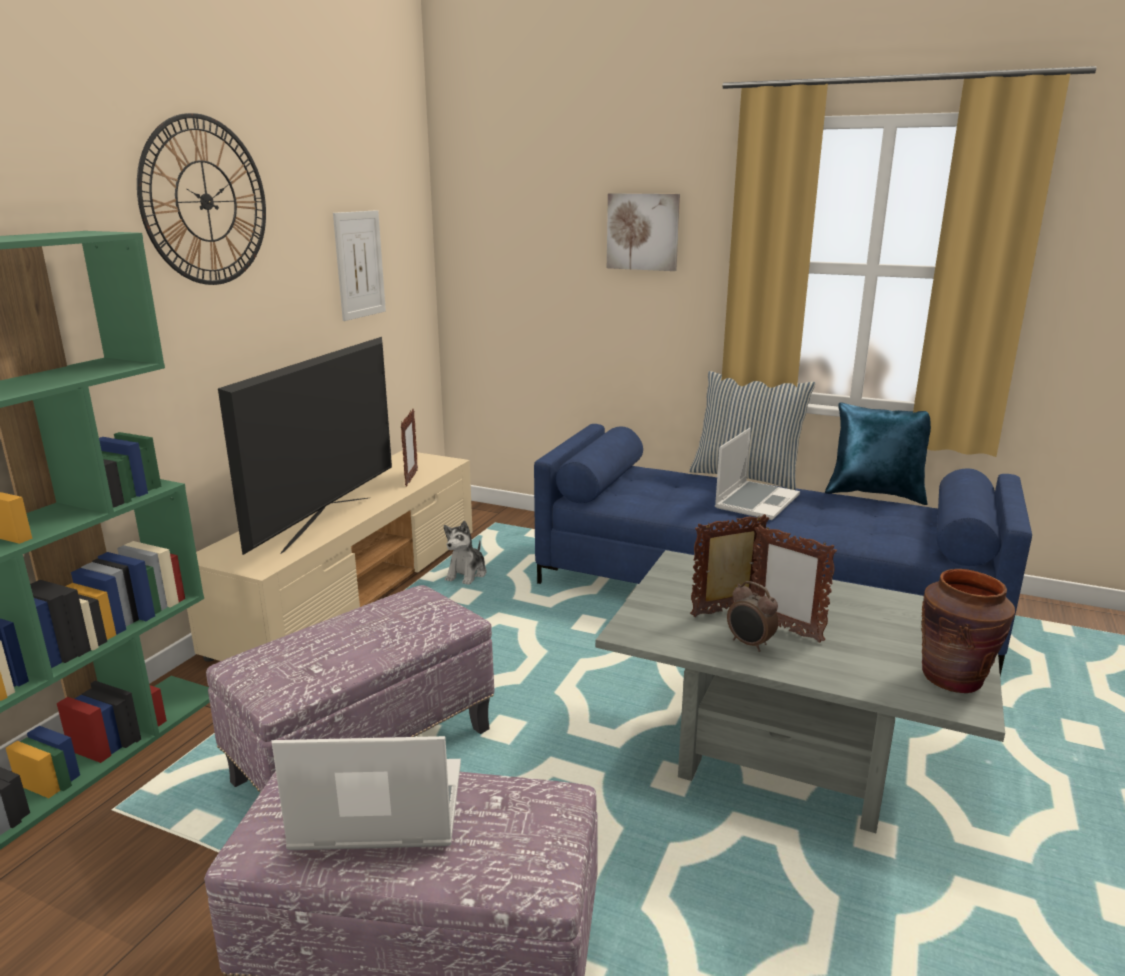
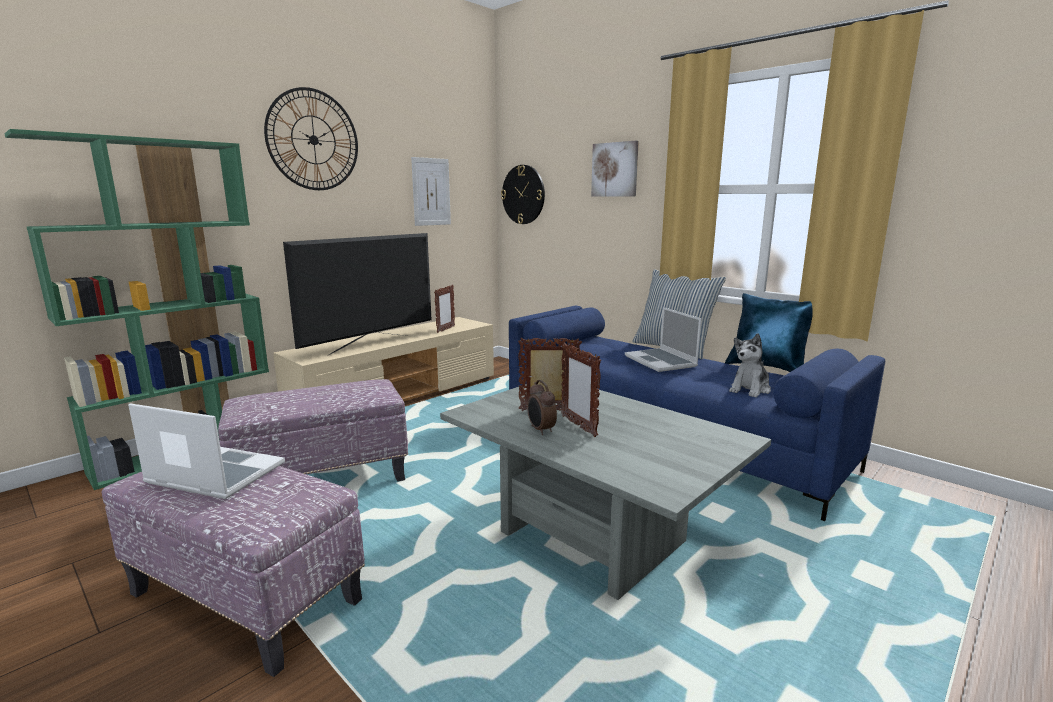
camera: 20 degrees right, 5 degrees down
plush toy [444,521,487,585] -> plush toy moved to [729,333,771,398]
laptop [715,428,800,520] -> laptop turned 105 degrees clockwise [625,307,702,372]
brown vase [921,569,1015,693] -> none
none -> wall clock [501,165,545,224]

